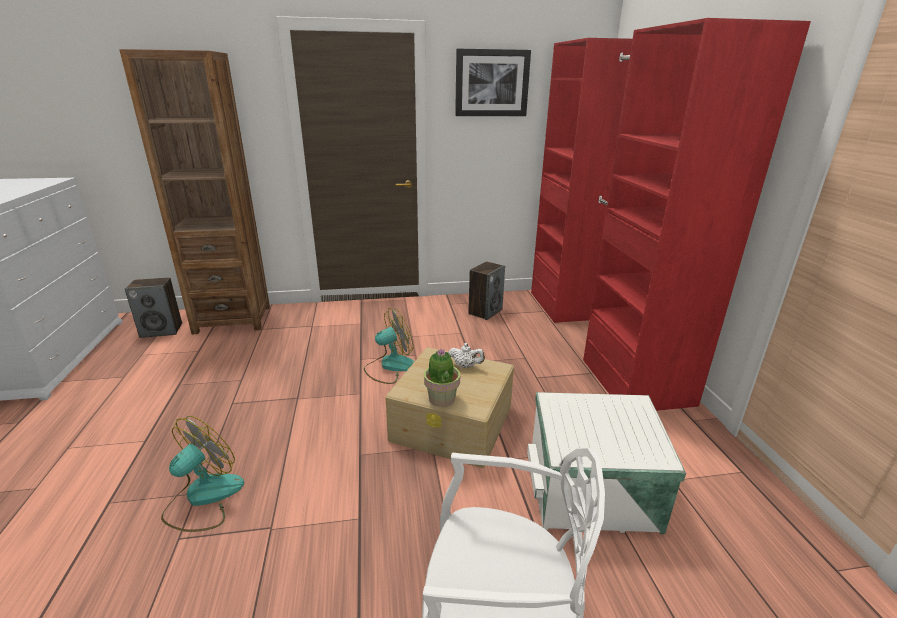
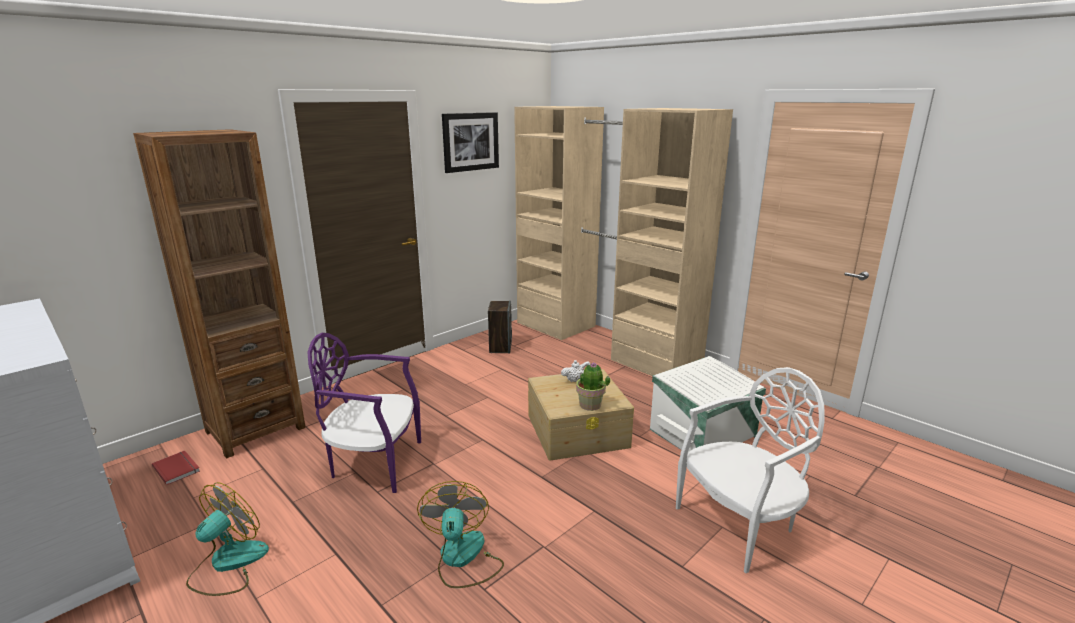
camera: 35 degrees left, 5 degrees down
speaker [125,277,182,338] -> red book [152,451,200,485]
fan [364,308,415,384] -> fan moved to [186,482,269,596]
red wardrobe [531,18,811,411] -> beige wardrobe [514,106,733,376]
none -> purple chair [307,333,421,493]

